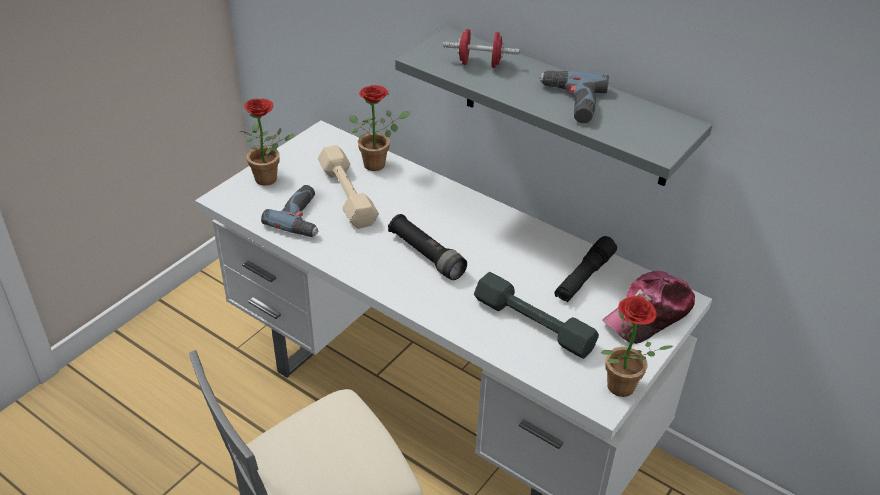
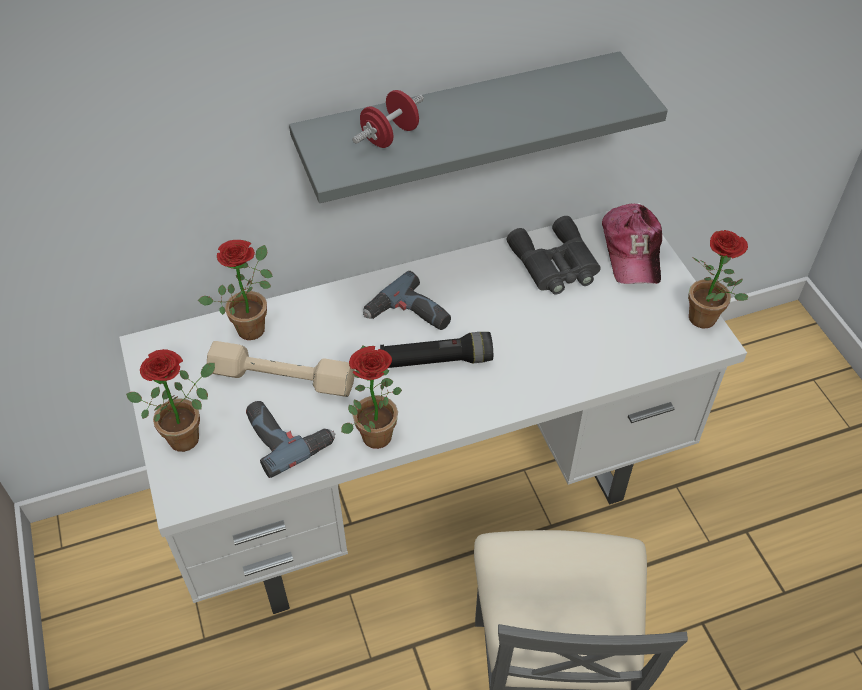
camera: 55 degrees left, 10 degrees up
grey dumbbell [474,272,599,359] -> none
power drill [539,71,609,123] -> power drill moved to [363,271,451,330]
black flashlight [555,236,617,302] -> grey binoculars [507,216,601,295]
none -> potted plant [341,345,402,449]

